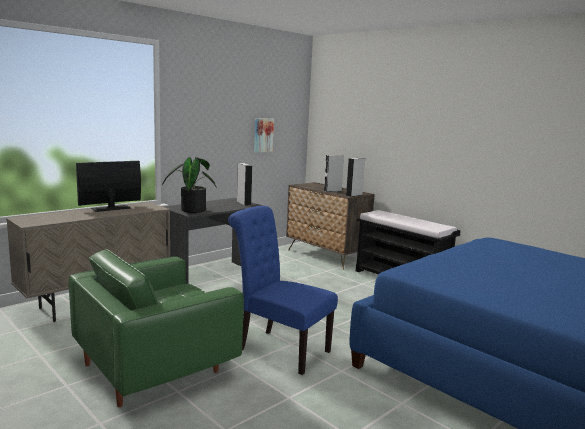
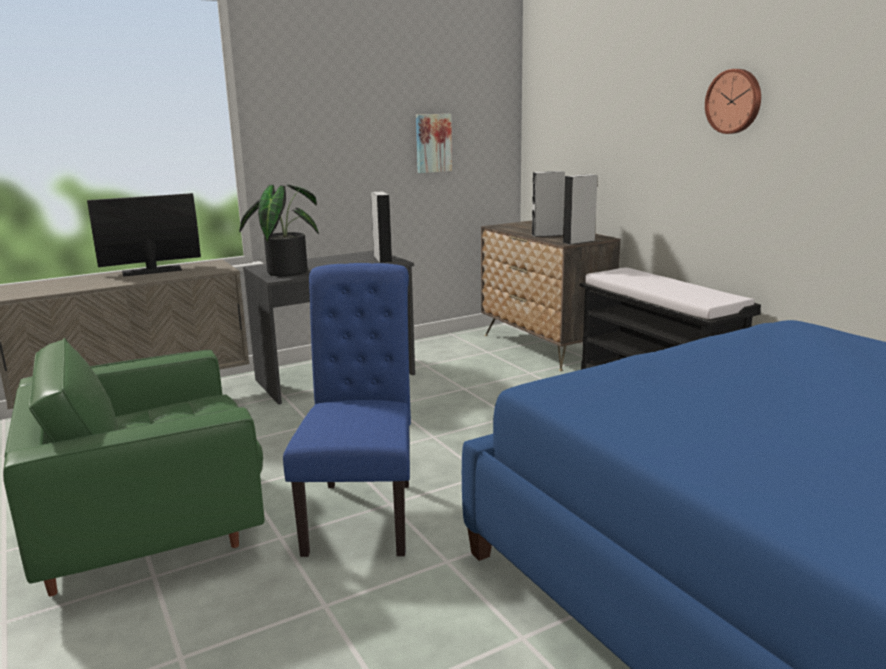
camera: 15 degrees right, 5 degrees up
blue chair [228,206,338,375] -> blue chair turned 45 degrees clockwise [283,263,411,557]
none -> wall clock [705,69,761,134]

